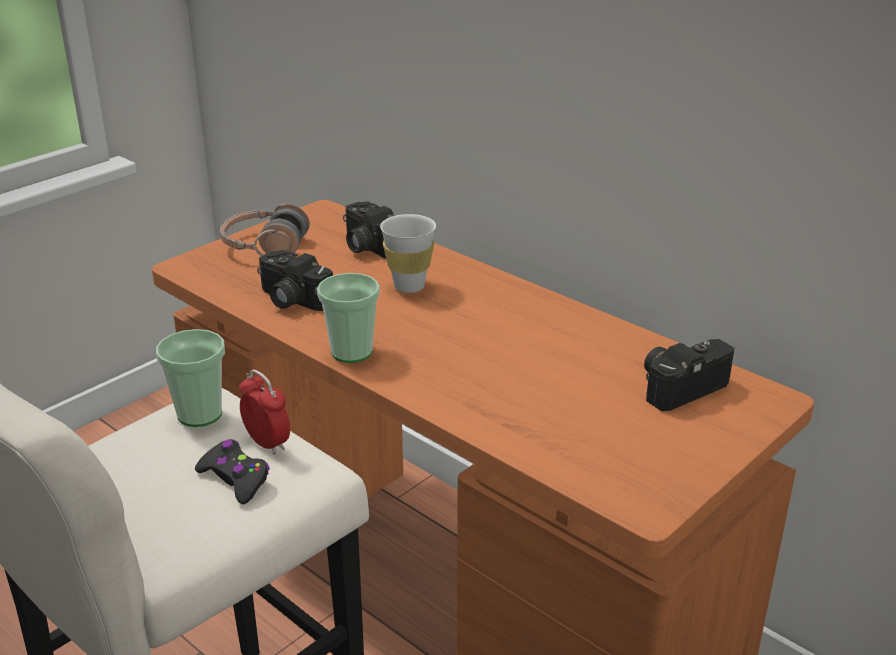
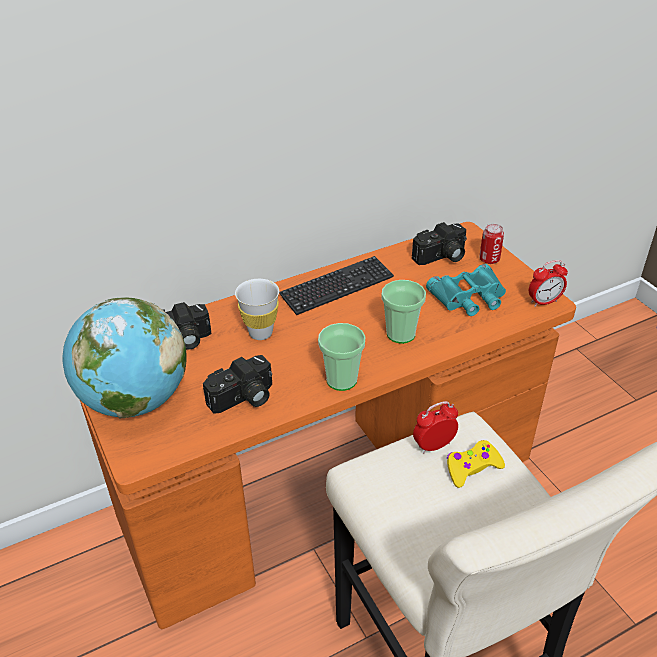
camera: 70 degrees left, 10 degrees up
cup [156,329,225,427] -> cup moved to [381,280,426,344]
black game controller [195,439,270,504] -> yellow game controller [447,440,505,488]
headphones [220,204,310,256] -> globe [63,297,186,418]
camera [644,339,734,411] -> camera turned 105 degrees counterclockwise [412,222,467,265]
none -> keyboard [279,256,394,315]
none -> turquoise binoculars [426,264,506,316]
none -> can [479,224,504,264]
none -> alarm clock [529,260,568,307]

